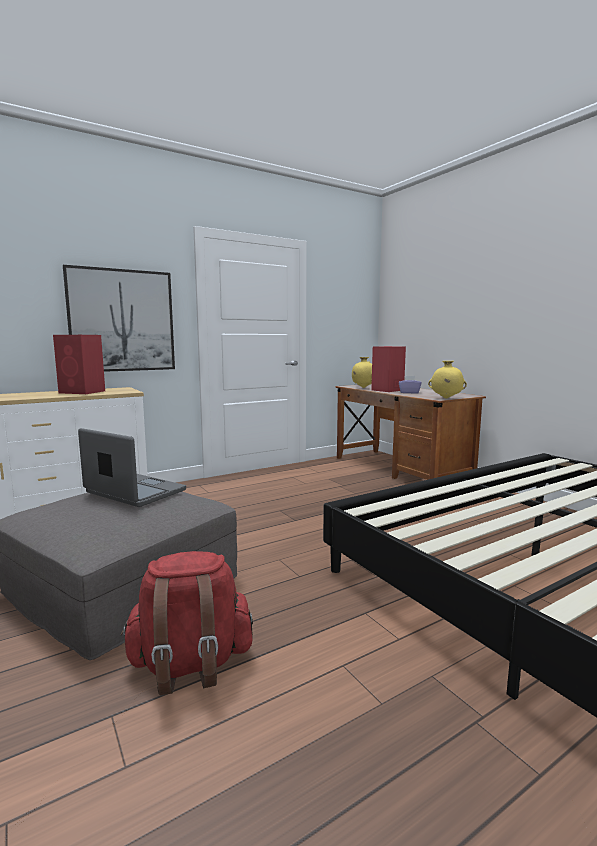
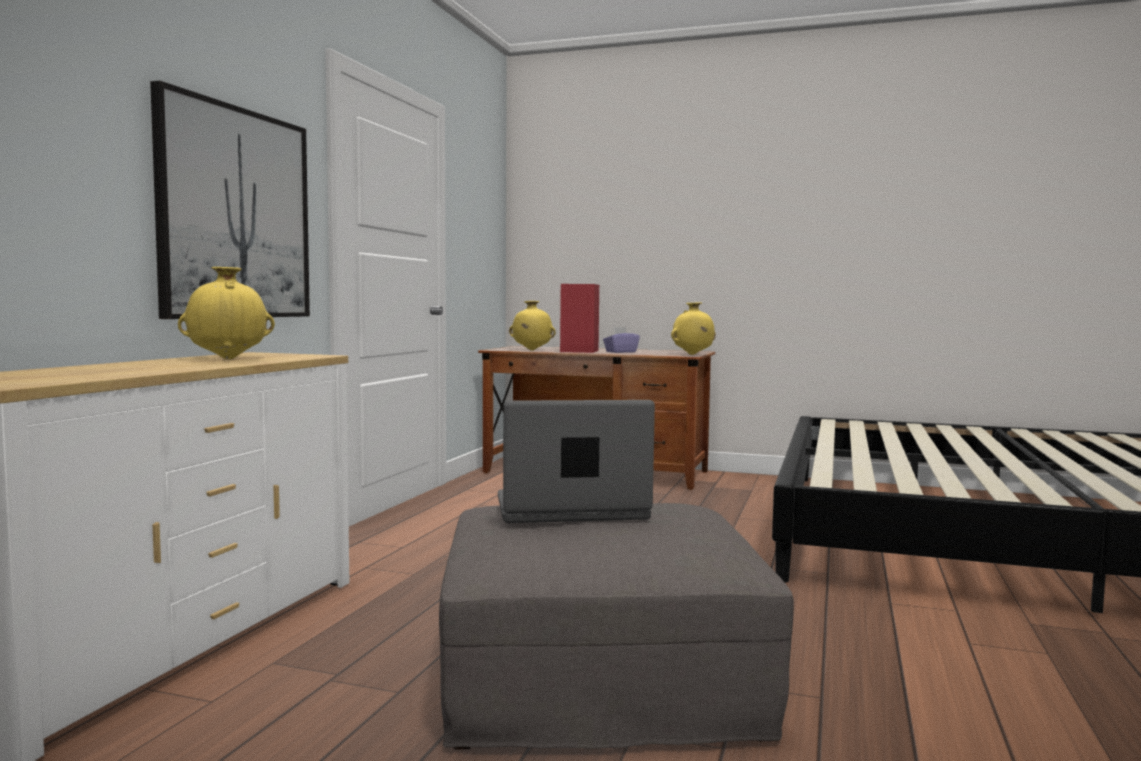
camera: 40 degrees left, 5 degrees down
red speaker [53,335,105,394] -> yellow vase [178,267,275,359]
red backpack [121,551,253,695] -> none

